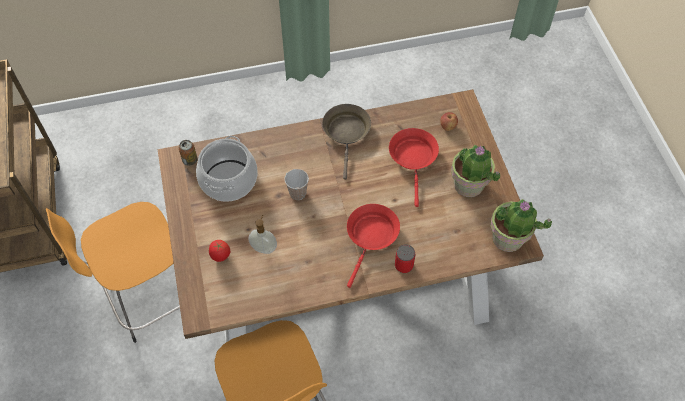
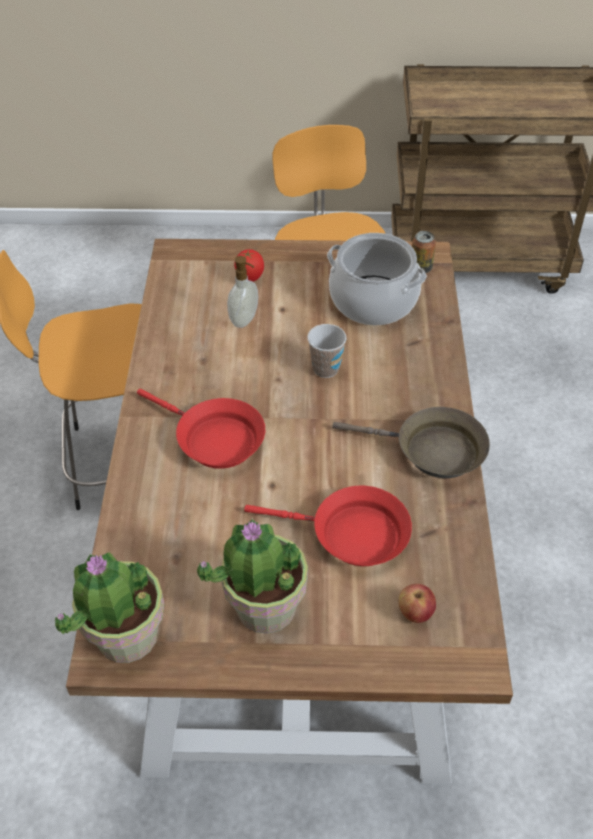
camera: 105 degrees right, 10 degrees down
can [395,244,415,273] -> none

